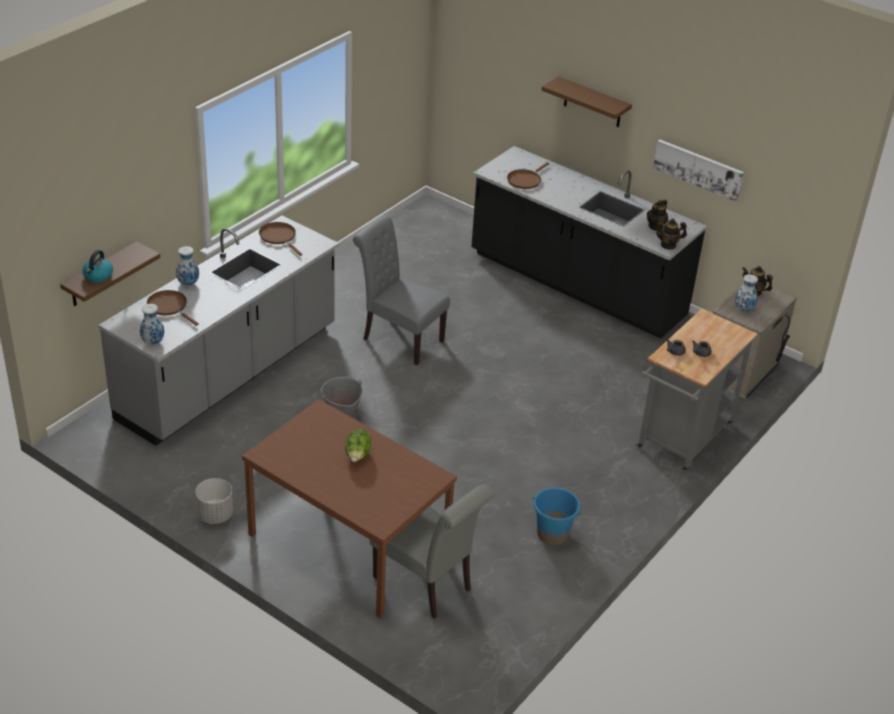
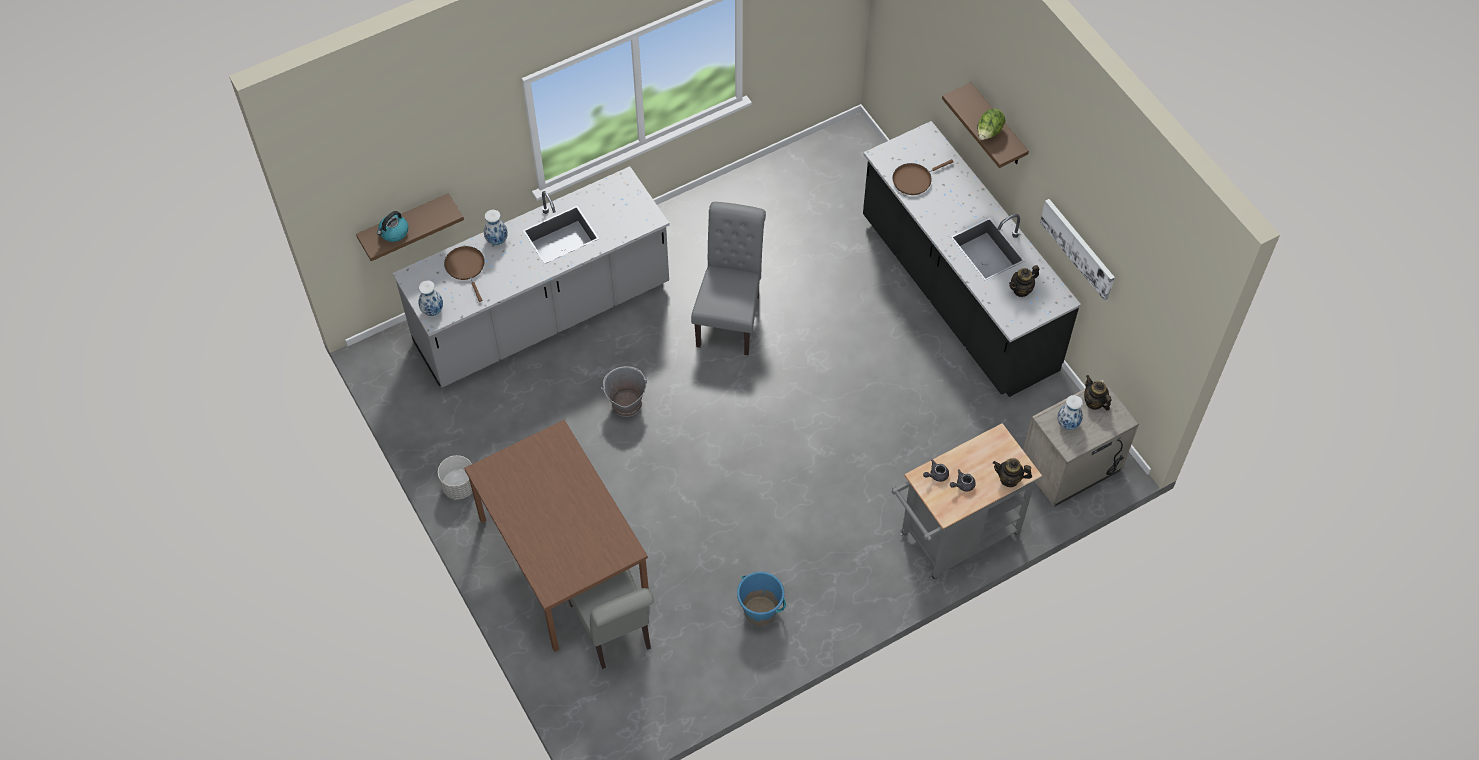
camera: 25 degrees right, 20 degrees up
brown frying pan [259,222,302,256] -> none
lettuce [345,429,372,462] -> lettuce moved to [978,109,1005,140]
grey chair [353,215,450,365] -> grey chair turned 45 degrees clockwise [691,202,766,355]
teapot [655,219,687,250] -> teapot moved to [993,458,1032,487]

